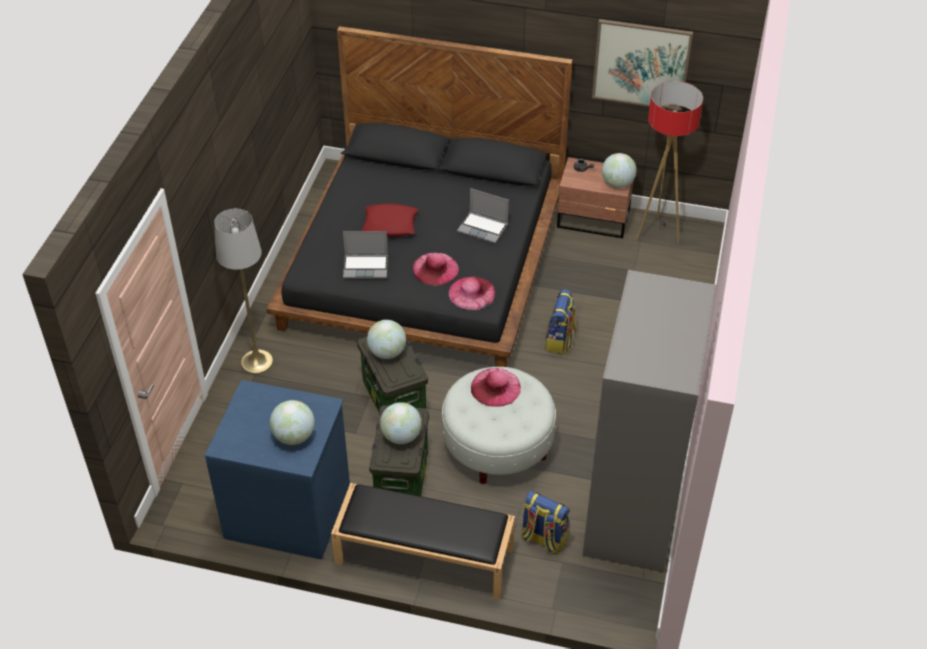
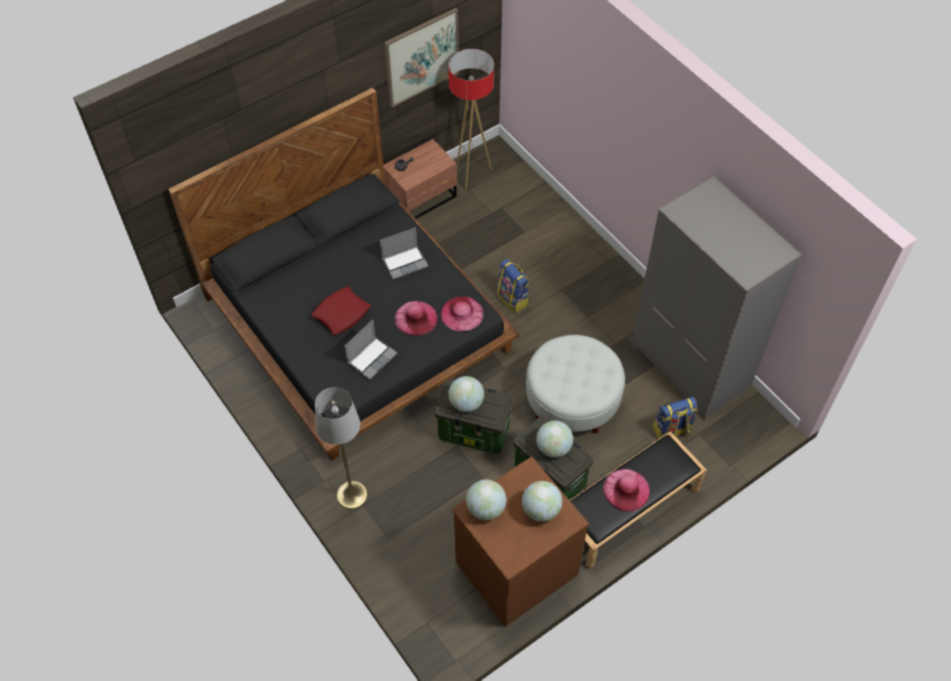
camera: 50 degrees left, 10 degrees up
blue dresser [204,380,350,559] -> brown dresser [452,456,589,626]
pink hat [471,368,521,407] -> pink hat moved to [603,469,650,512]
globe [602,153,637,188] -> globe moved to [466,479,507,520]

